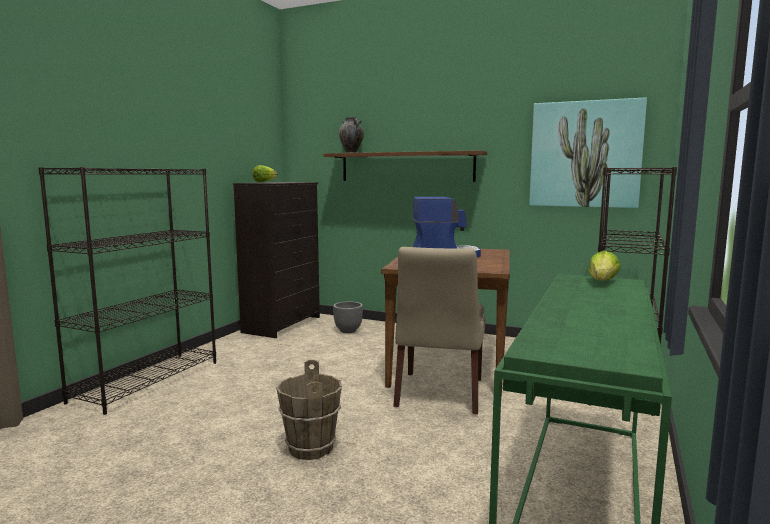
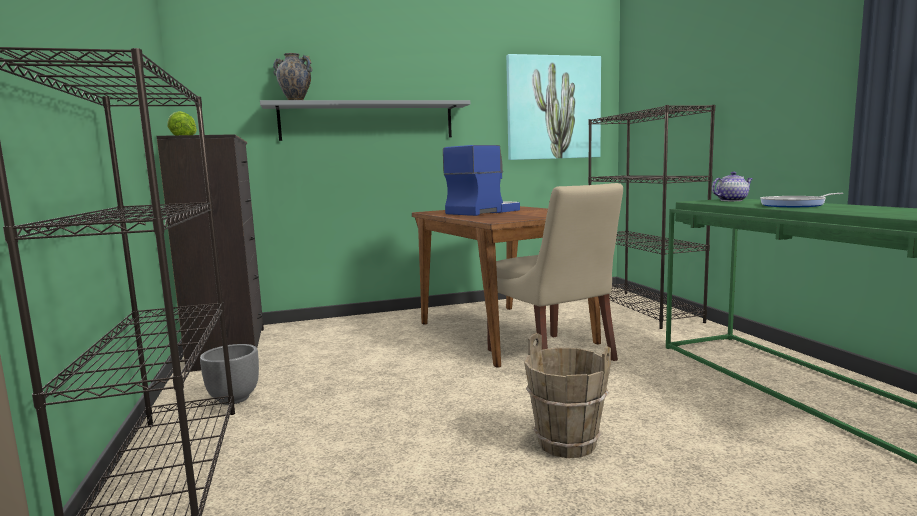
camera: 40 degrees left, 0 degrees up
brown shelf [323,150,487,182] -> grey shelf [260,100,470,141]
grey planter [333,302,363,333] -> grey planter moved to [200,344,259,405]
lettuce [588,251,621,281] -> teapot [712,172,753,201]
none -> frying pan [760,193,843,207]

